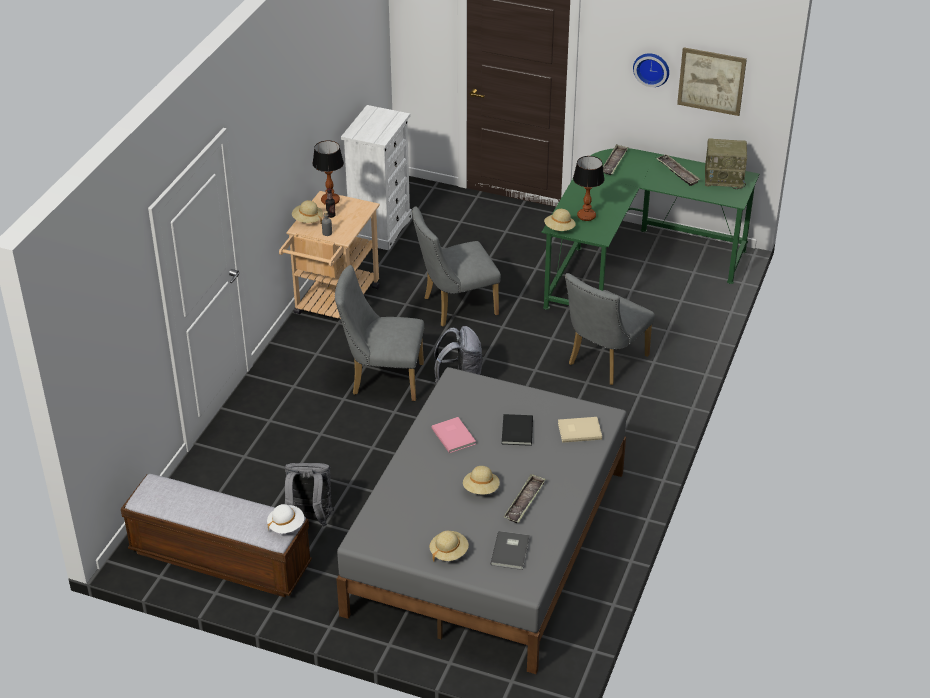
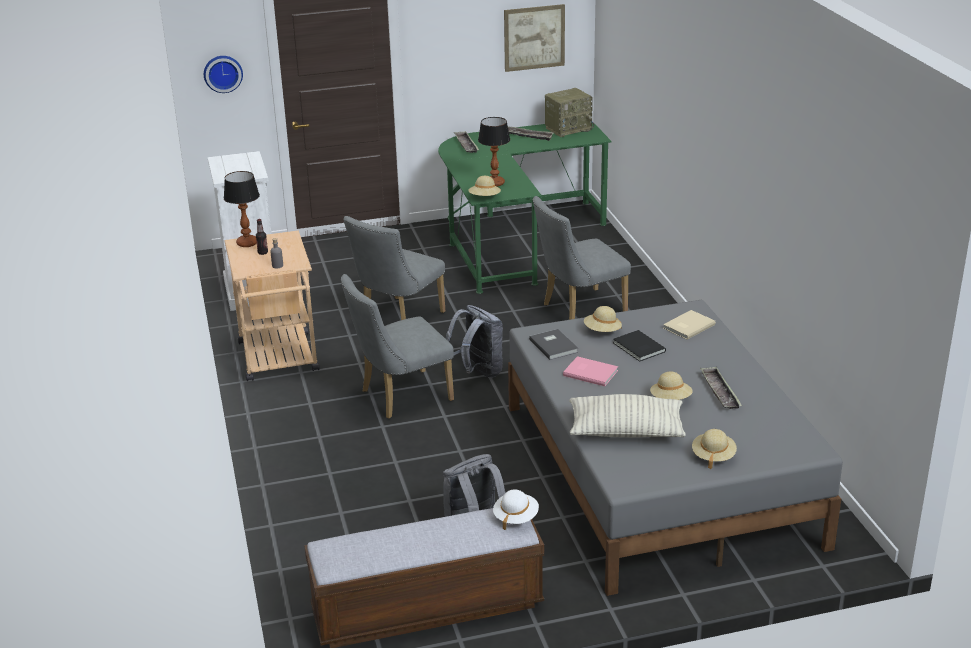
camera: 35 degrees left, 10 degrees down
beige hat [292,200,323,224] -> beige hat moved to [584,306,622,332]
grey book [490,531,530,570] -> grey book moved to [529,329,578,360]
grey chair [565,273,655,385] -> grey chair turned 60 degrees clockwise [533,196,631,320]
wall clock [633,53,669,87] -> wall clock moved to [204,56,243,93]
none -> pillow [569,394,686,438]

